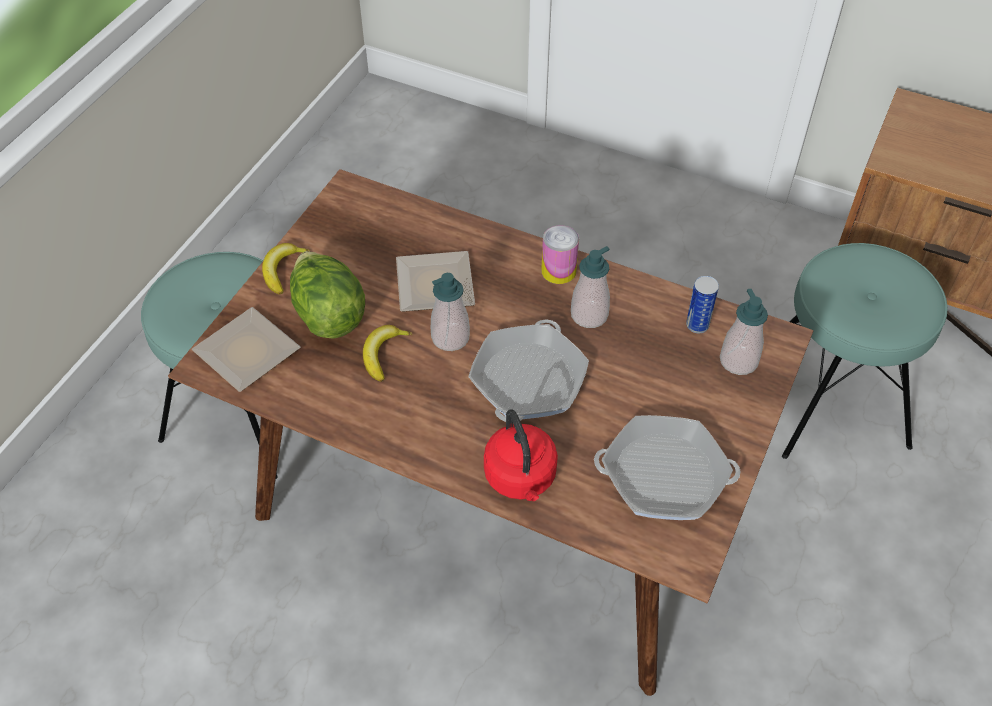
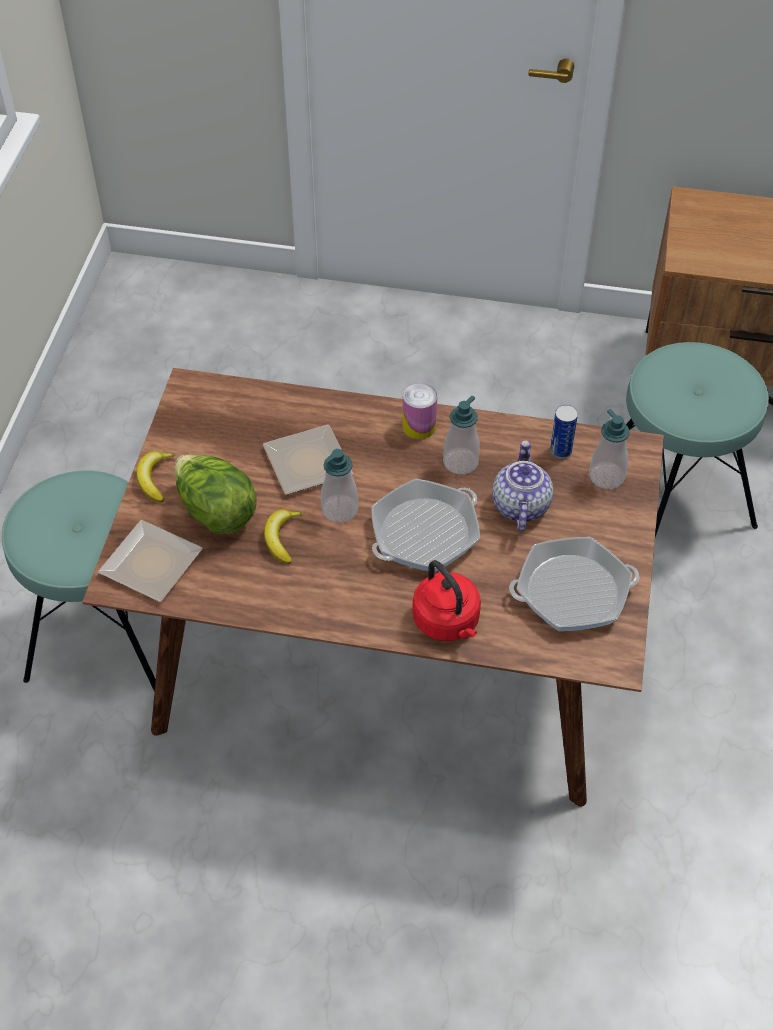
camera: 15 degrees left, 0 degrees up
frying pan [468,319,589,422] -> frying pan turned 45 degrees clockwise [371,479,480,572]
none -> teapot [492,440,553,532]

